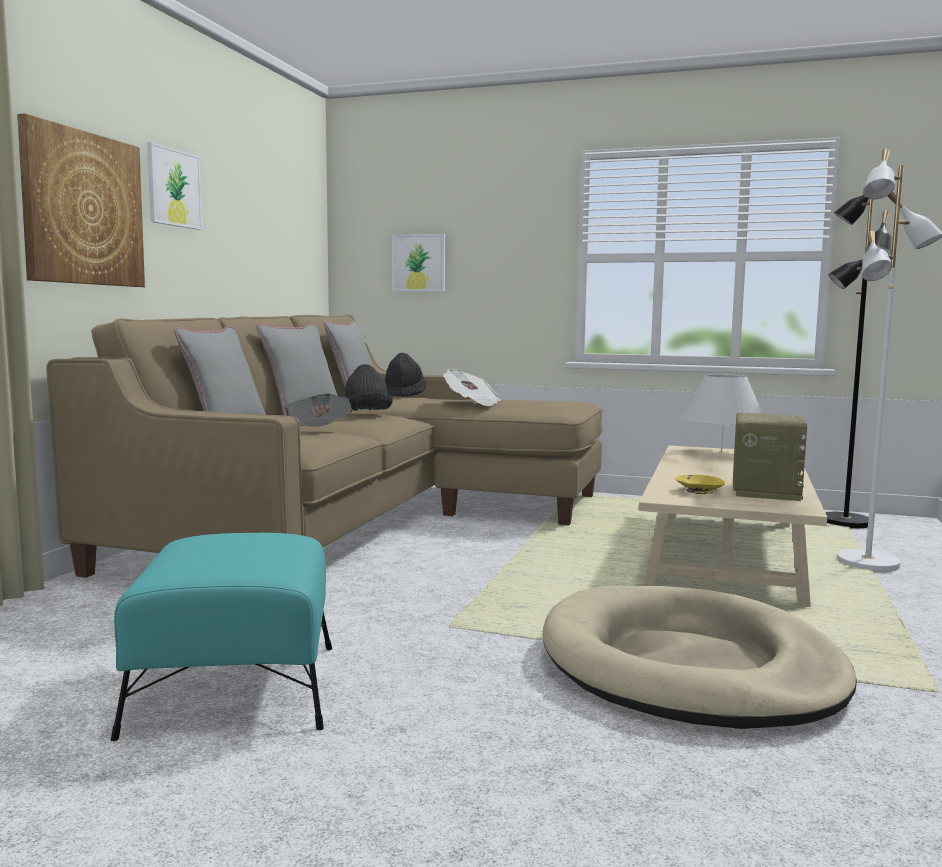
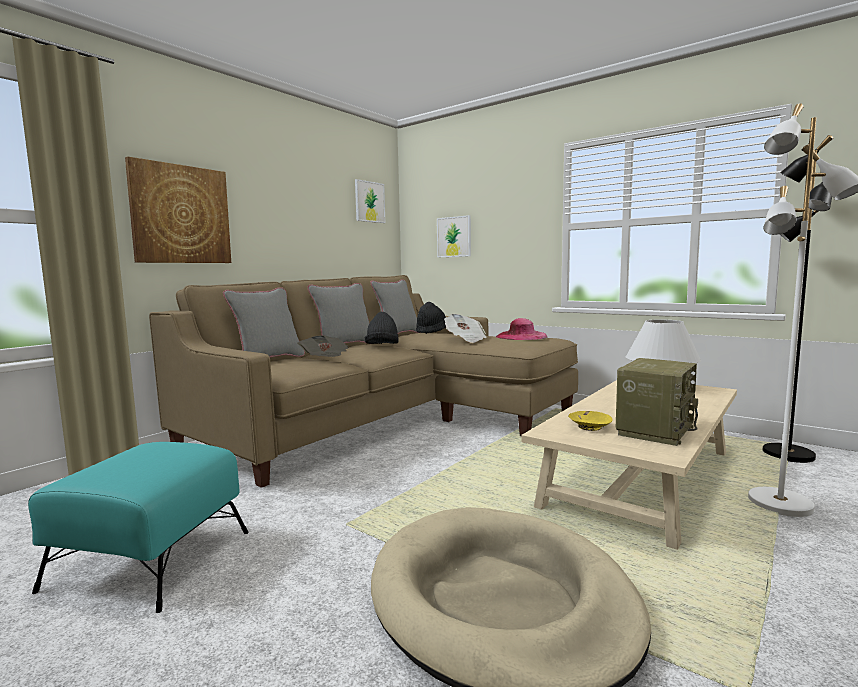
camera: 20 degrees right, 0 degrees up
picture [147,142,202,230] -> picture moved to [355,179,385,223]
none -> pink hat [496,318,547,340]

